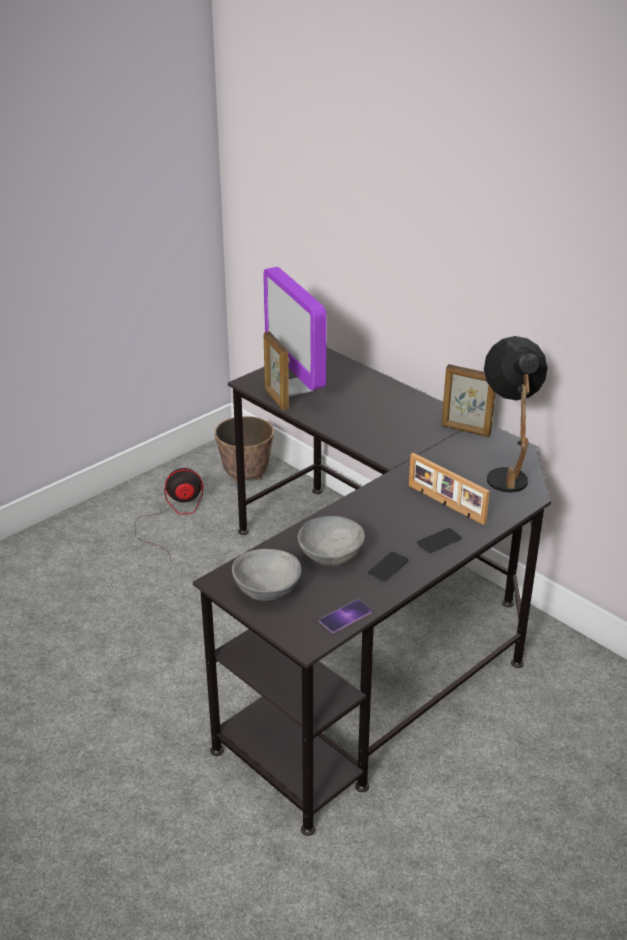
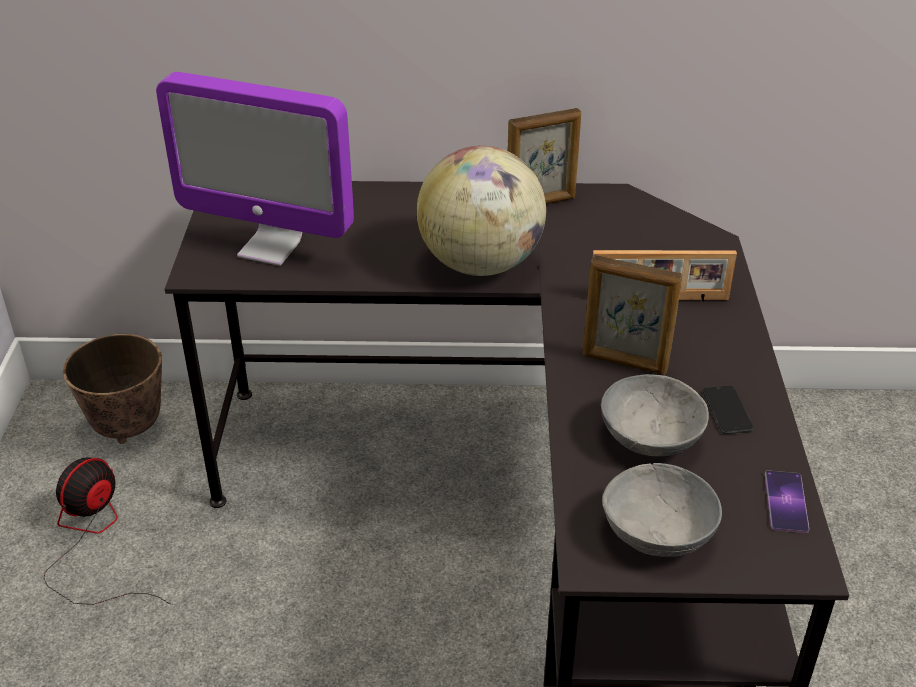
camera: 45 degrees left, 5 degrees up
picture frame [264,331,289,411] -> picture frame moved to [582,255,683,375]
phone [417,528,462,553] -> none
black table lamp [484,336,548,493] -> none
none -> globe [417,146,546,276]

